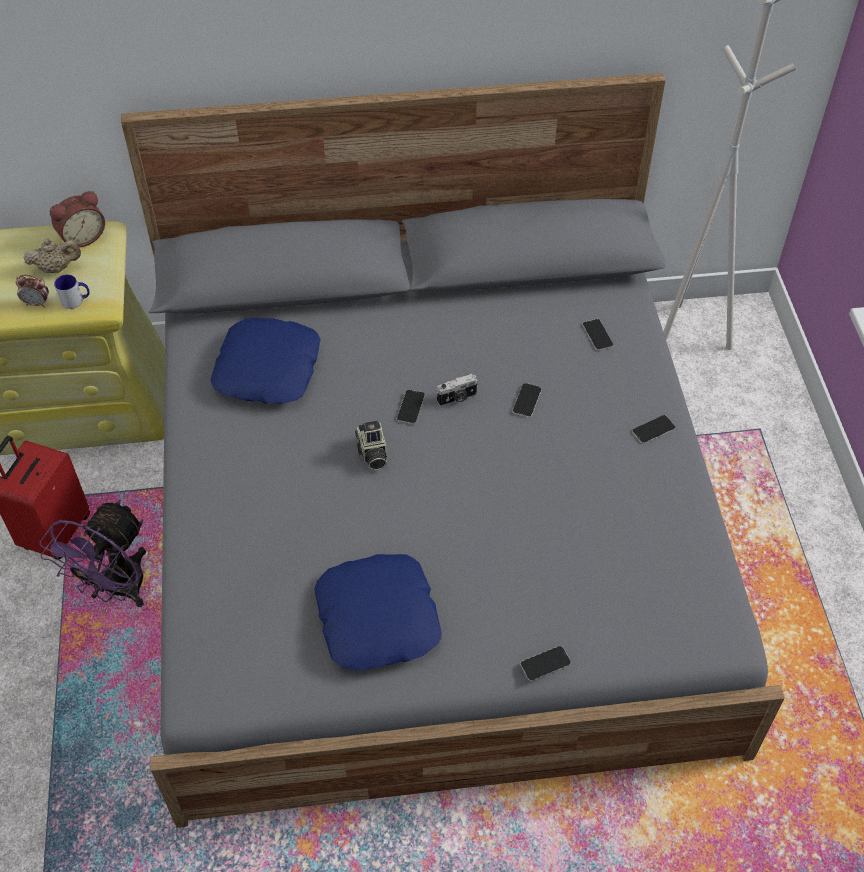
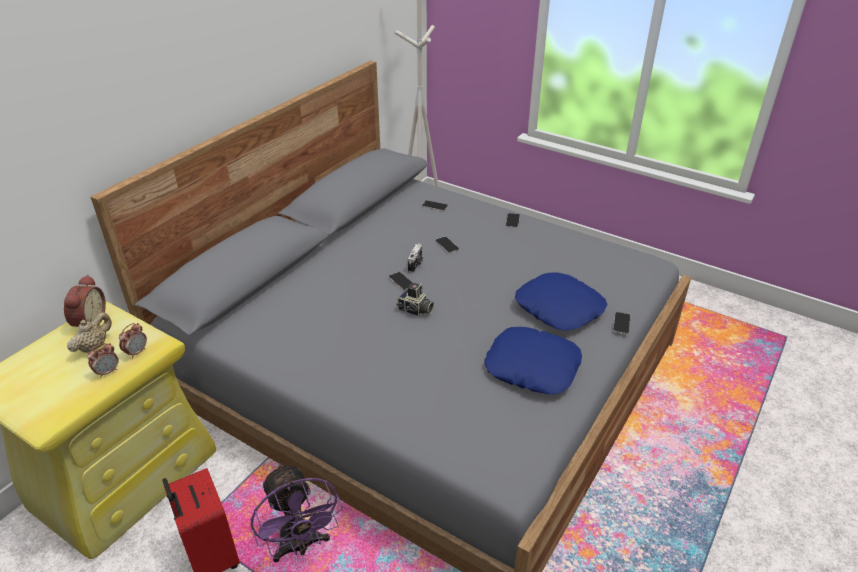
camera: 50 degrees left, 15 degrees down
mug [54,275,90,309] -> alarm clock [119,323,147,358]
blue pillow [211,318,321,404] -> blue pillow moved to [515,272,608,331]

